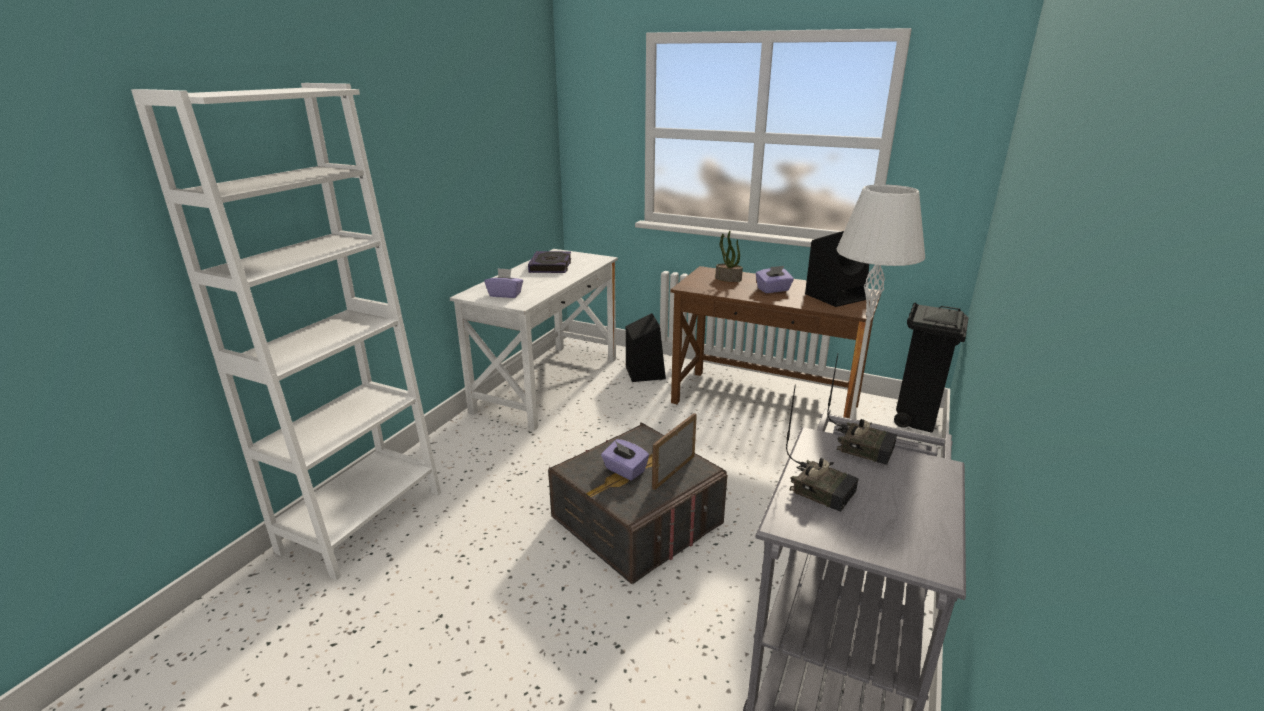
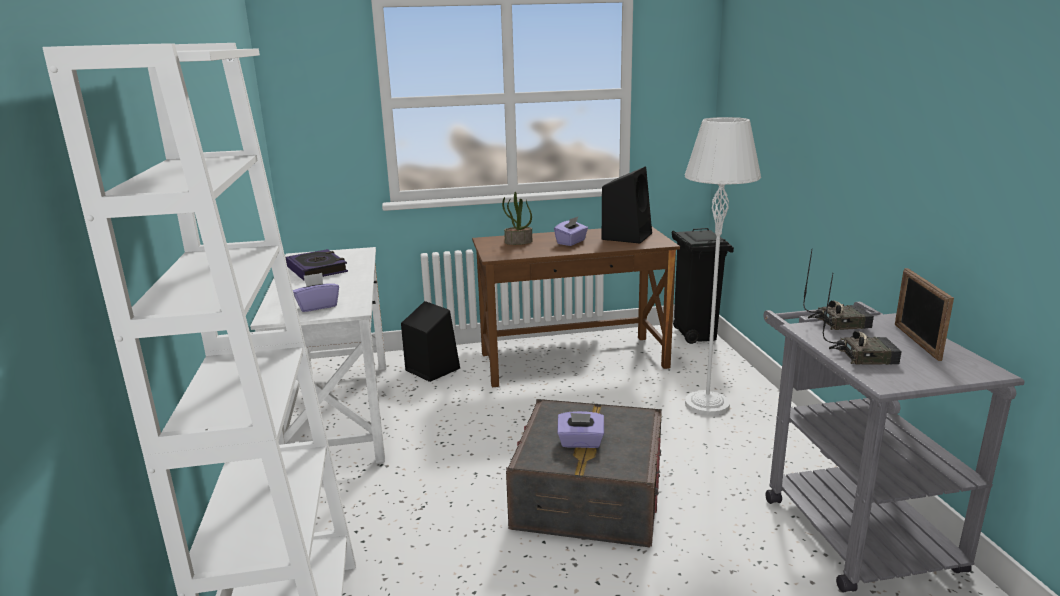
camera: 35 degrees left, 5 degrees down
picture frame [652,413,697,490] -> picture frame moved to [895,268,954,361]

